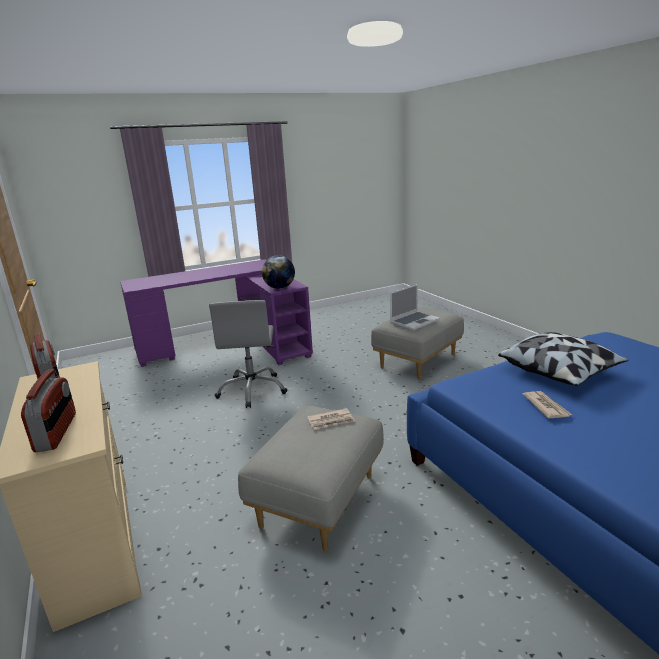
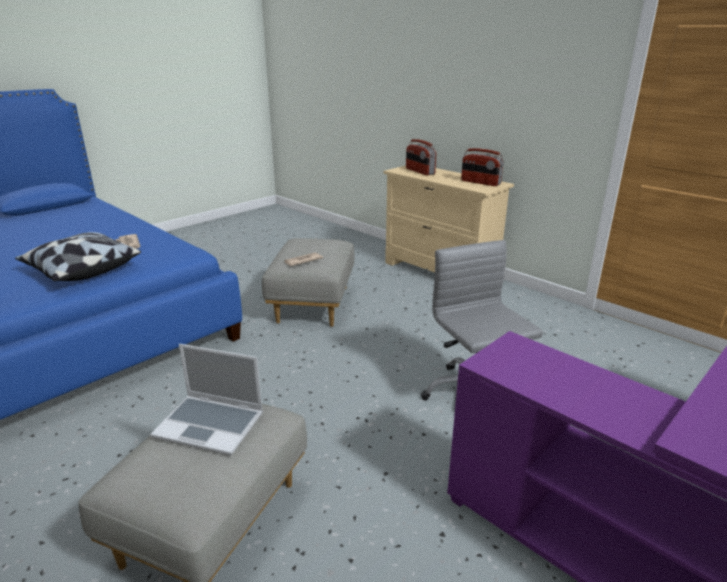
camera: 160 degrees right, 5 degrees up
globe [262,255,295,289] -> none
laptop [390,284,440,330] -> laptop turned 105 degrees counterclockwise [150,344,263,456]

